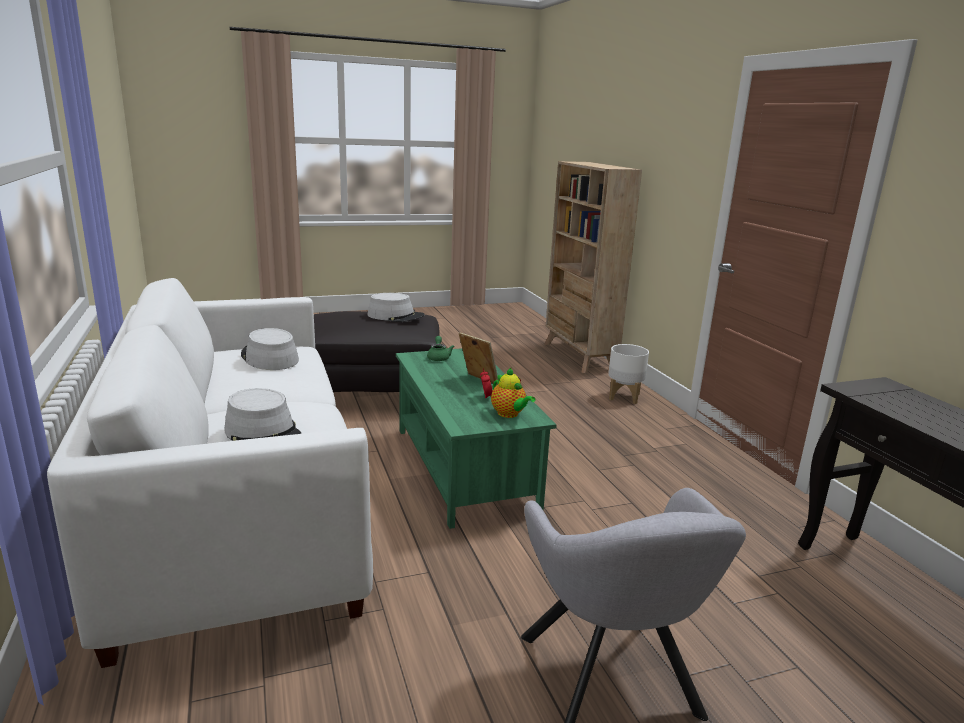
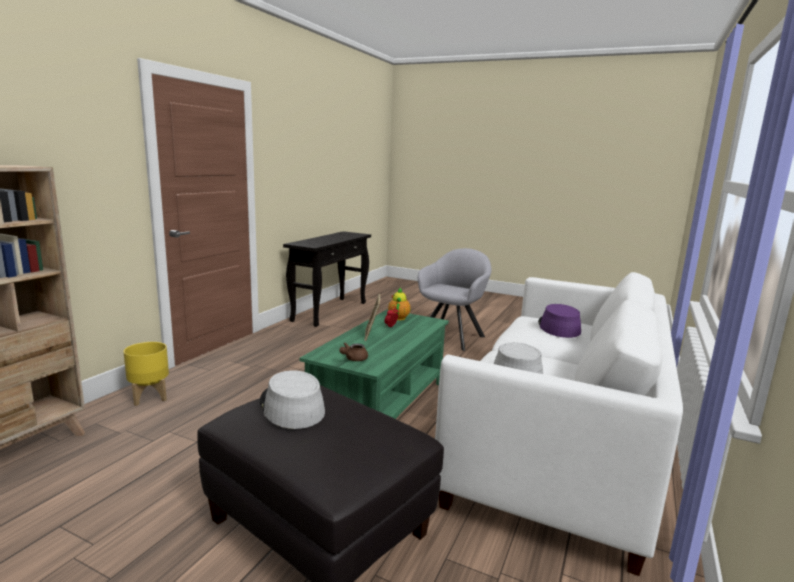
camera: 135 degrees left, 5 degrees down
grey hat [224,388,301,441] -> purple hat [538,304,581,338]
green teapot [427,336,455,361] -> brown teapot [339,343,368,361]
white planter [608,344,649,404] -> yellow planter [123,342,169,406]

